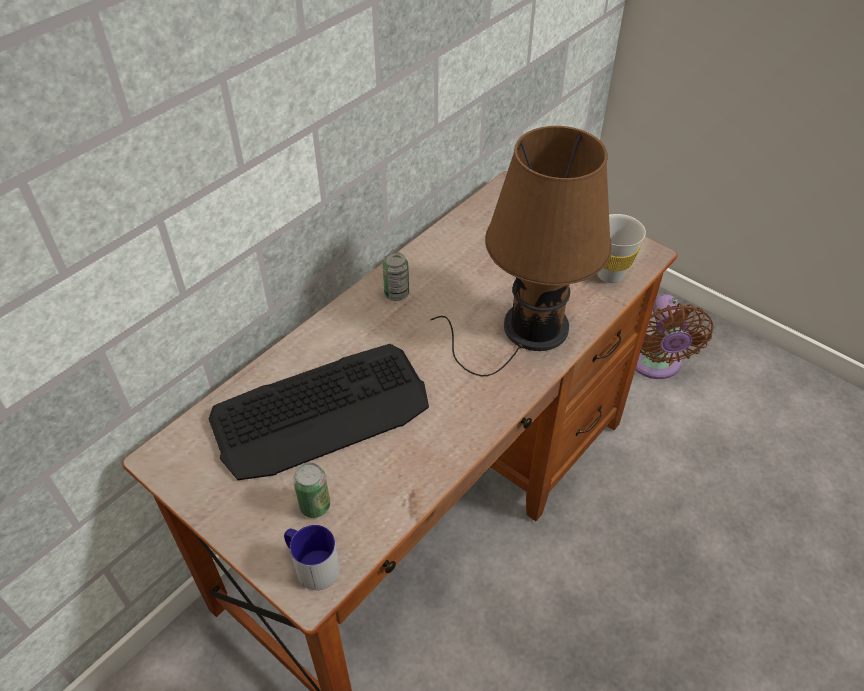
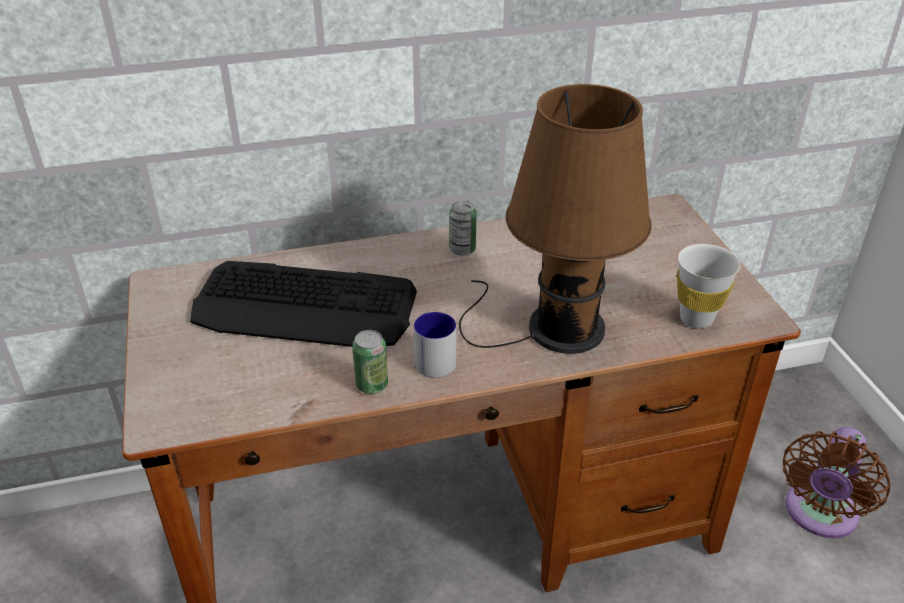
camera: 35 degrees right, 10 degrees down
mug [284,525,340,590] -> mug moved to [414,312,456,378]
can [293,463,330,518] -> can moved to [352,330,388,394]

